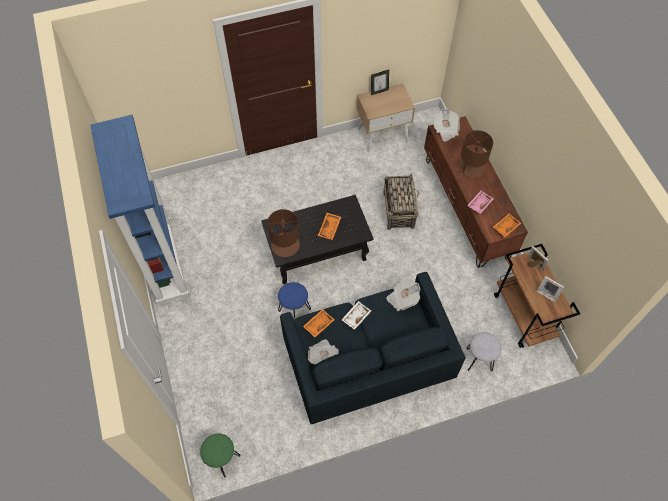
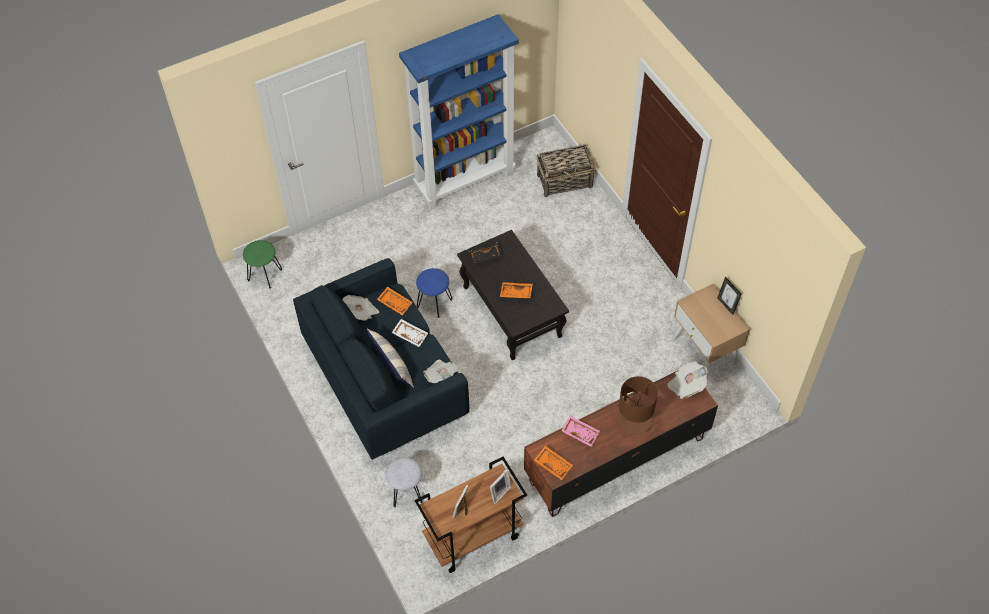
camera: 80 degrees right, 5 degrees down
brown table lamp [267,209,300,257] -> black tray [469,242,502,265]
basket [383,174,419,230] -> basket moved to [537,145,595,197]
none -> pillow [367,329,414,388]

